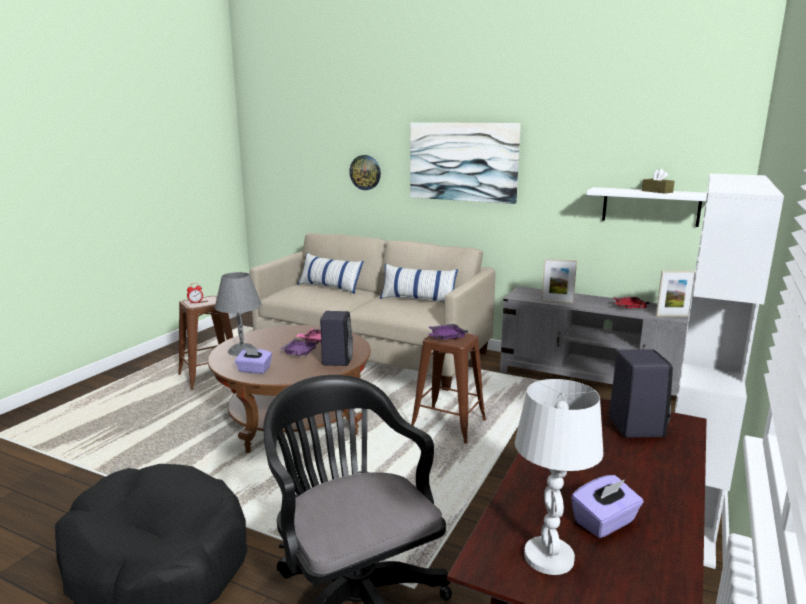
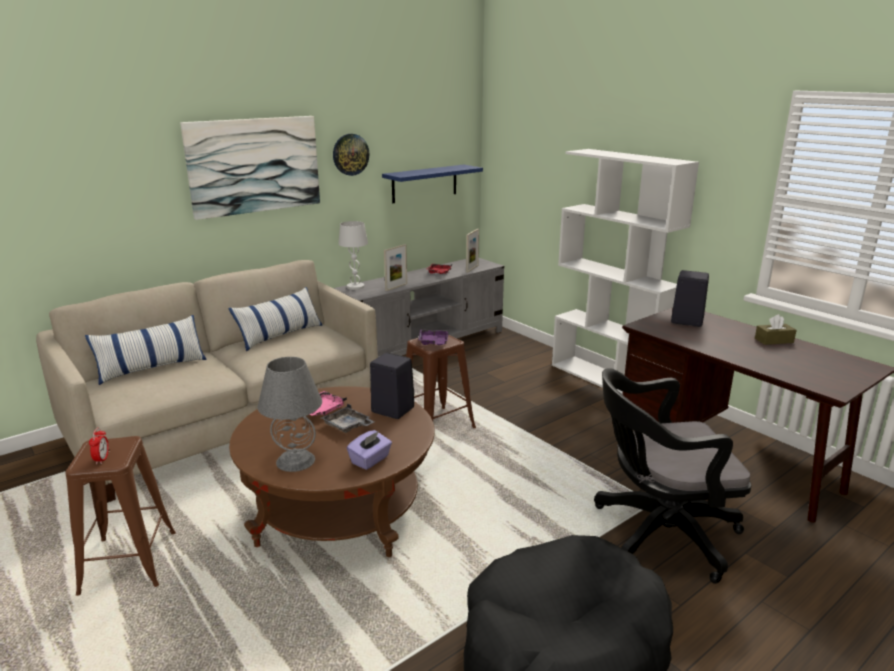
camera: 65 degrees left, 5 degrees up
purple tray [280,339,319,356] -> grey tray [321,403,374,433]
wall clock [349,155,381,190] -> wall clock moved to [333,134,369,176]
white table lamp [515,379,603,575] -> white table lamp moved to [338,221,368,290]
purple tissue box [571,475,643,538] -> none
white shelf [587,187,707,227] -> blue shelf [382,165,483,203]
brown tissue box [642,168,675,194] -> brown tissue box moved to [755,314,797,345]

